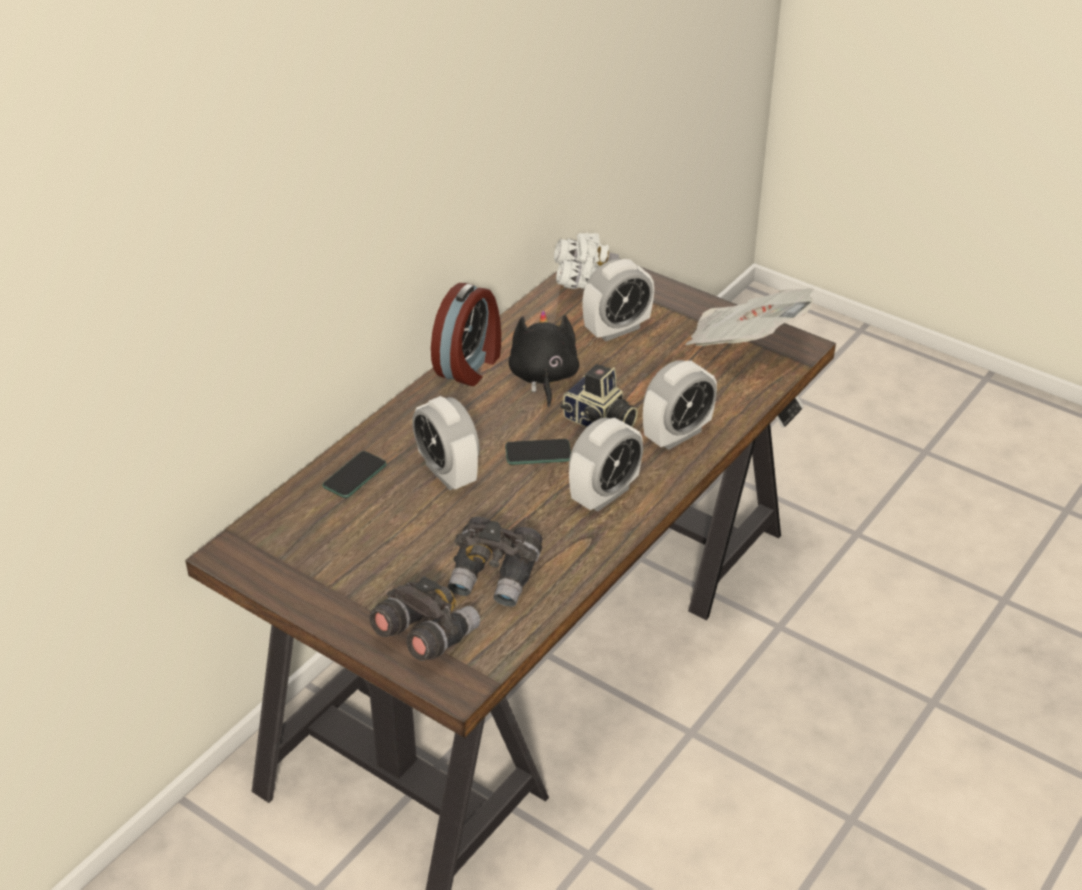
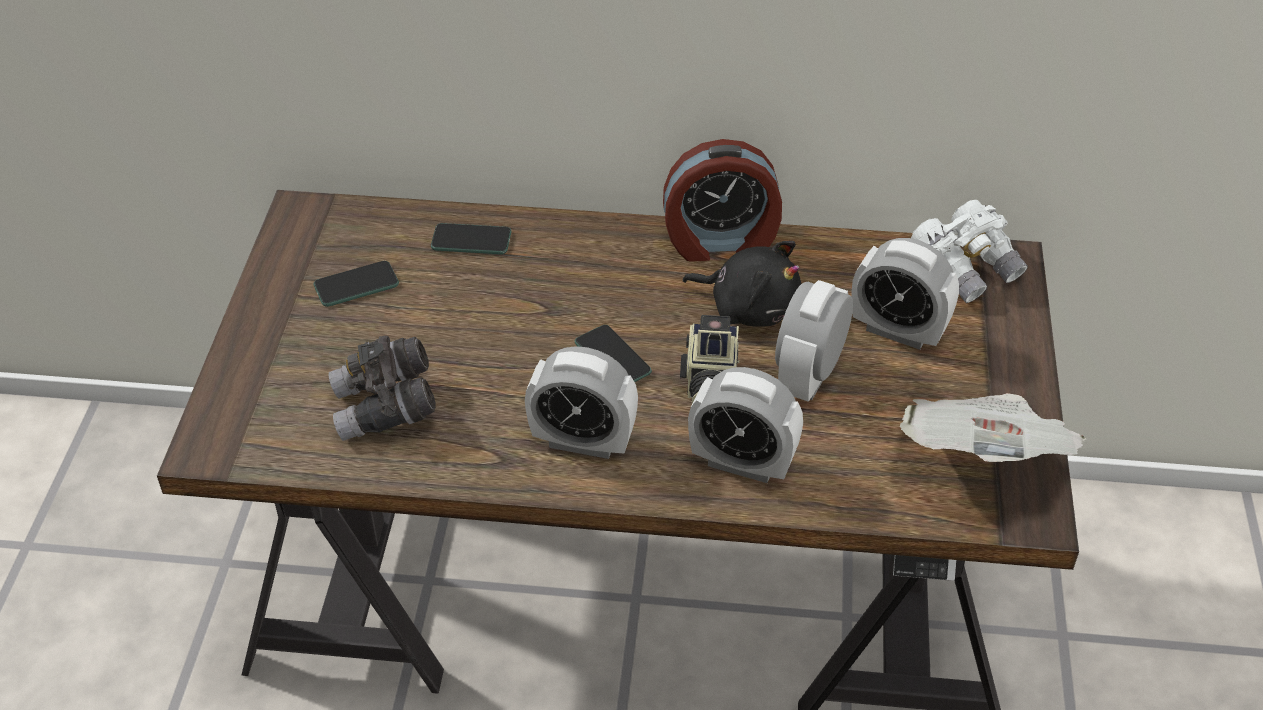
camera: 60 degrees right, 5 degrees up
grey binoculars [370,576,480,661] -> none
alarm clock [412,396,480,490] -> alarm clock moved to [775,280,853,402]
black plush toy [509,310,579,407] -> black plush toy turned 60 degrees clockwise [683,241,801,327]
none -> phone [314,261,399,307]

